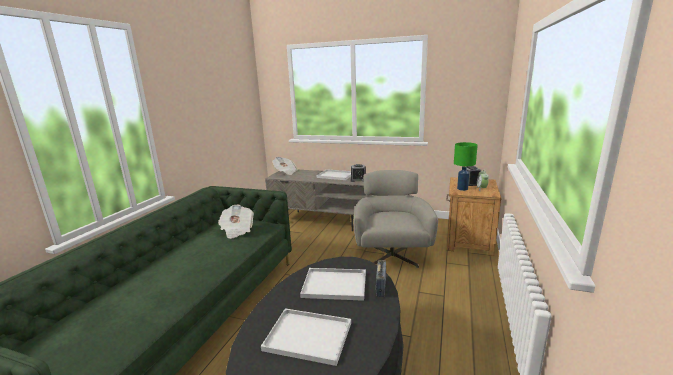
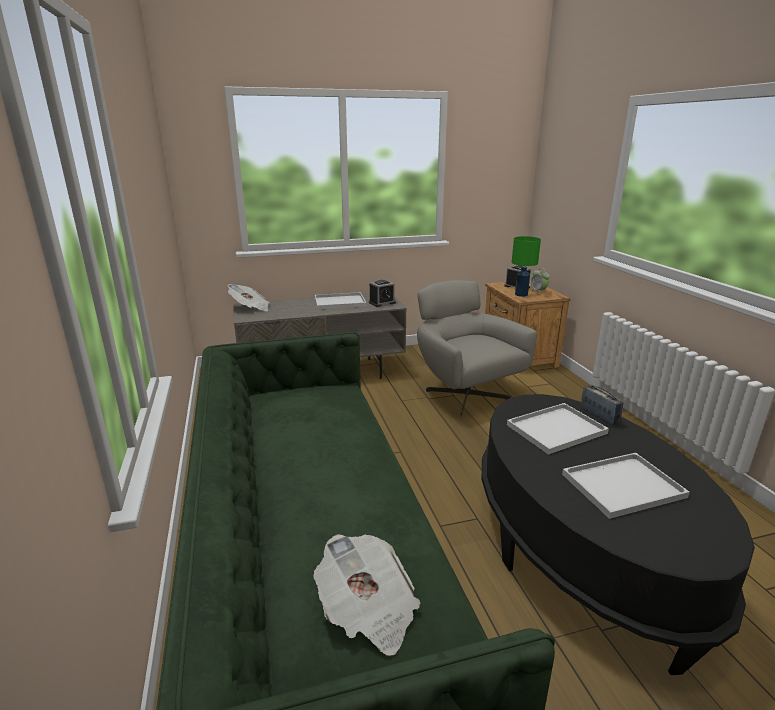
camera: 35 degrees left, 5 degrees up
newspaper [218,205,254,239] -> newspaper moved to [314,534,421,656]

